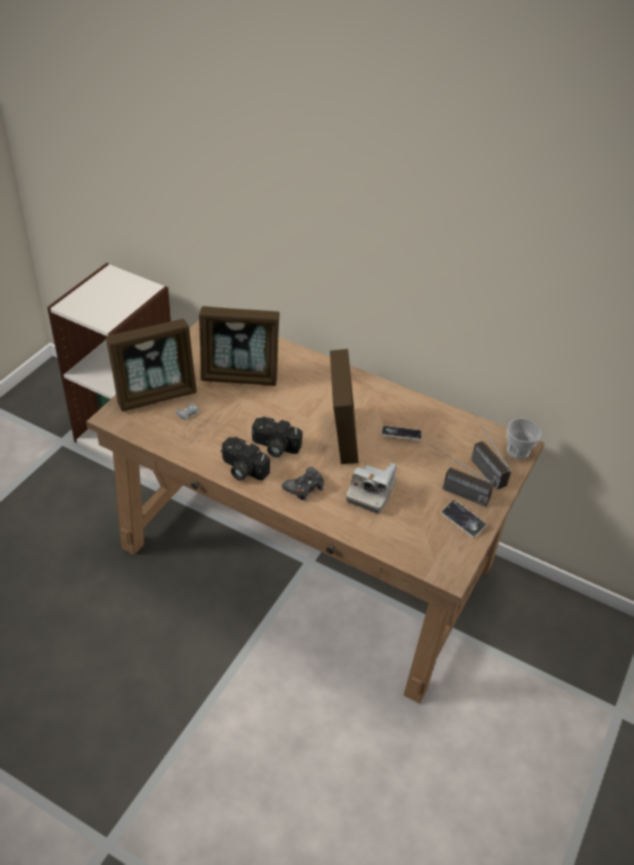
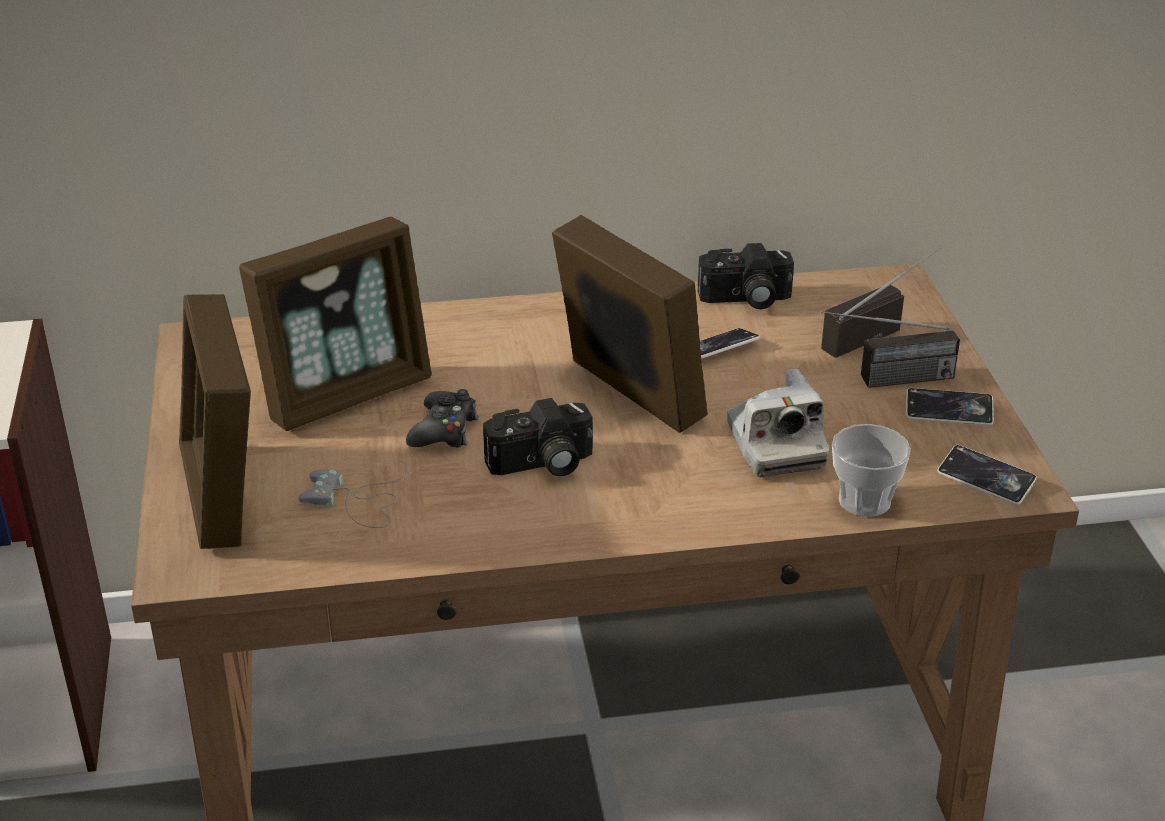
camera: 35 degrees left, 10 degrees down
picture frame [106,319,197,411] -> picture frame turned 135 degrees clockwise [179,294,251,549]
camera [221,437,270,481] -> camera moved to [698,243,794,309]
black game controller [281,467,324,501] -> black game controller moved to [406,389,479,448]
radio [471,412,511,490] -> radio turned 120 degrees clockwise [821,247,942,358]
cup [507,418,542,459] -> cup moved to [832,424,911,517]
none -> phone [937,445,1037,505]

